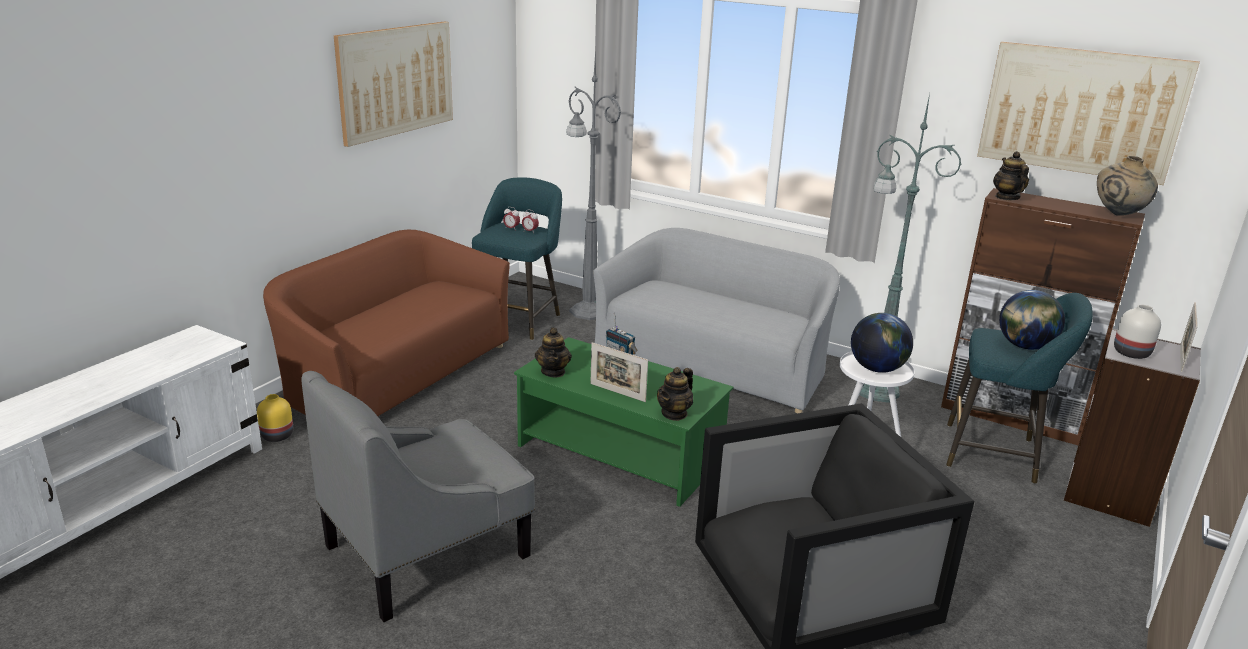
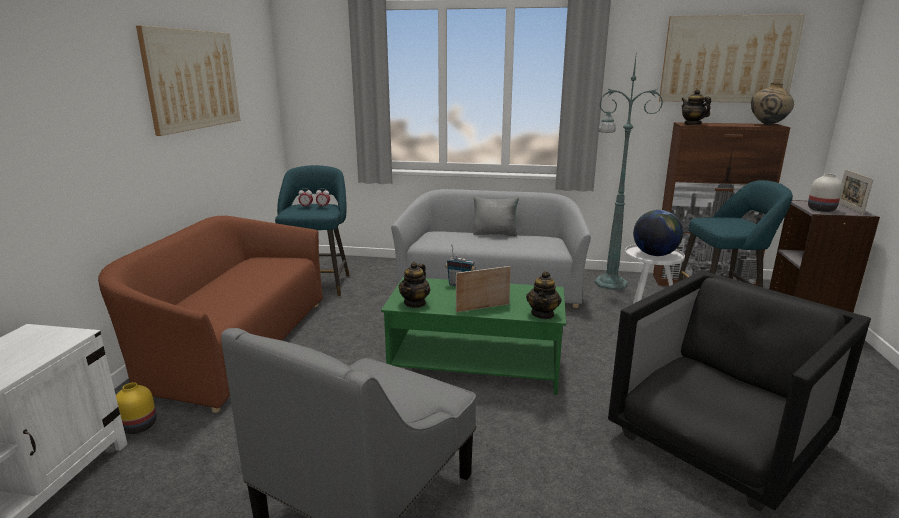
camera: 20 degrees left, 5 degrees down
teapot [535,328,572,377] -> teapot turned 45 degrees clockwise [399,262,430,308]
grey floor lamp [566,49,621,320] -> none
picture frame [590,342,648,402] -> picture frame turned 150 degrees clockwise [456,266,511,312]
globe [999,290,1065,350] -> none
none -> grey pillow [473,196,519,236]

